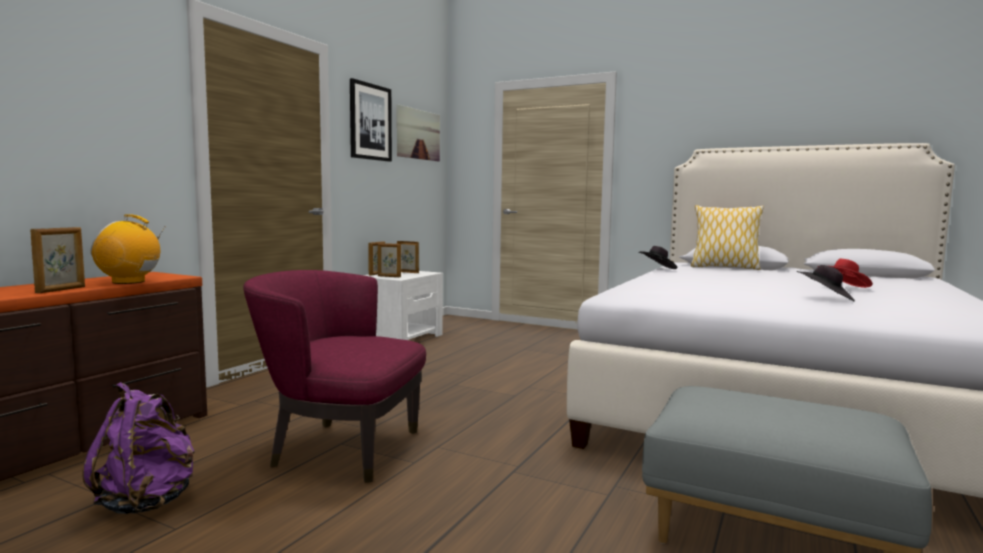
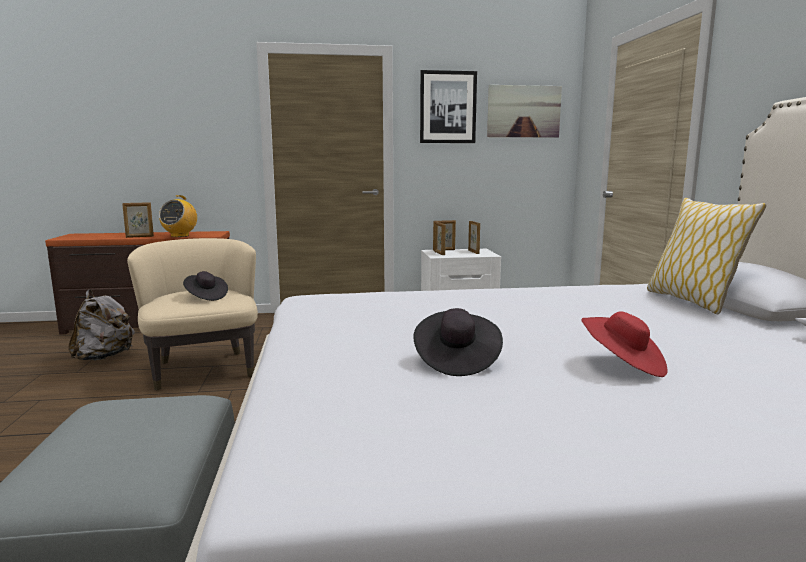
camera: 55 degrees right, 5 degrees up
purple backpack [82,382,195,514] -> grey backpack [68,289,135,361]
radio [91,214,165,284] -> radio turned 135 degrees counterclockwise [159,195,197,237]
purple armchair [243,270,426,483] -> beige armchair [127,238,258,390]
black hat [638,246,677,269] -> black hat moved to [183,271,228,301]

